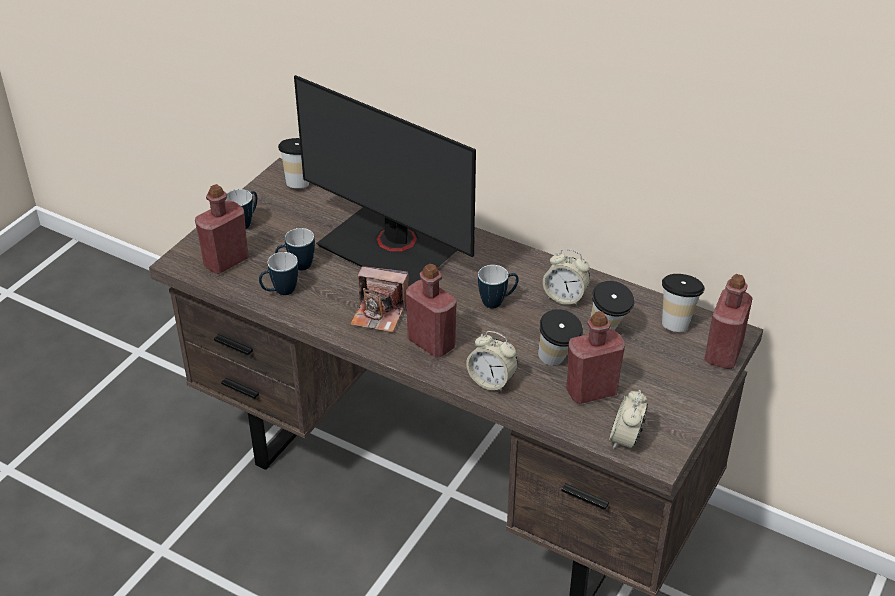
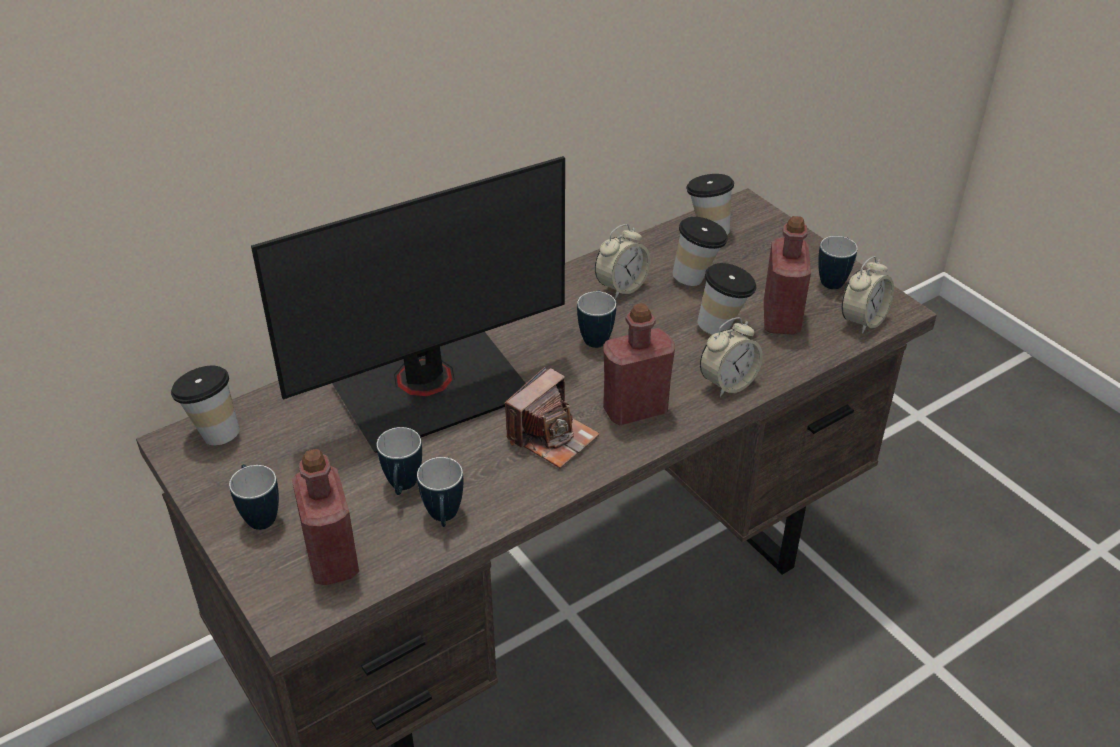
camera: 65 degrees left, 0 degrees up
alarm clock [609,390,648,449] -> alarm clock turned 90 degrees counterclockwise [842,256,894,334]
red bottle [704,274,753,369] -> none
none -> mug [818,236,858,289]

